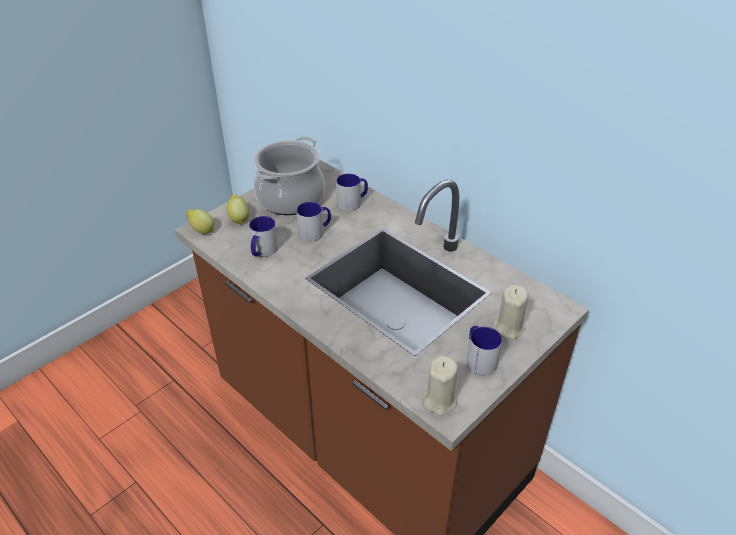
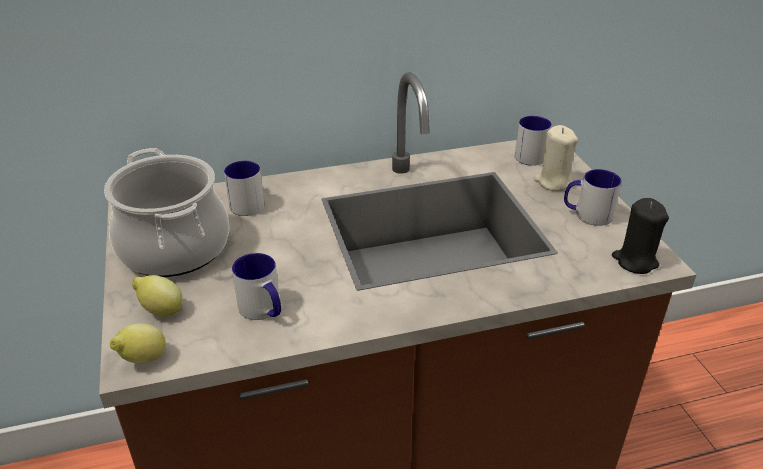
camera: 60 degrees left, 5 degrees down
mug [296,202,331,242] -> mug moved to [515,116,552,166]
beige candle [422,356,458,415] -> black candle [612,198,669,274]

